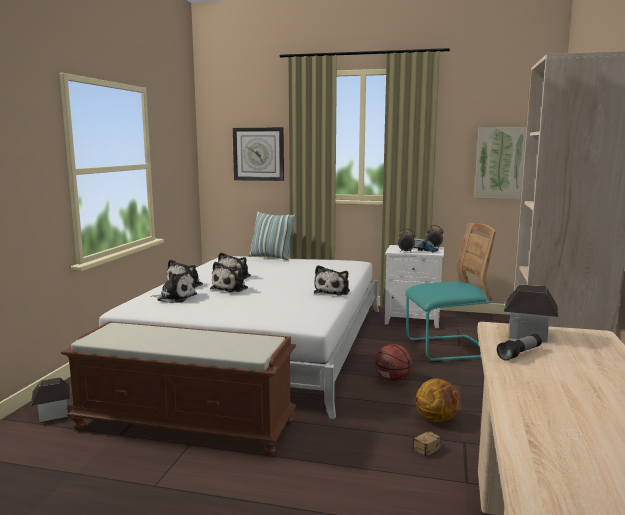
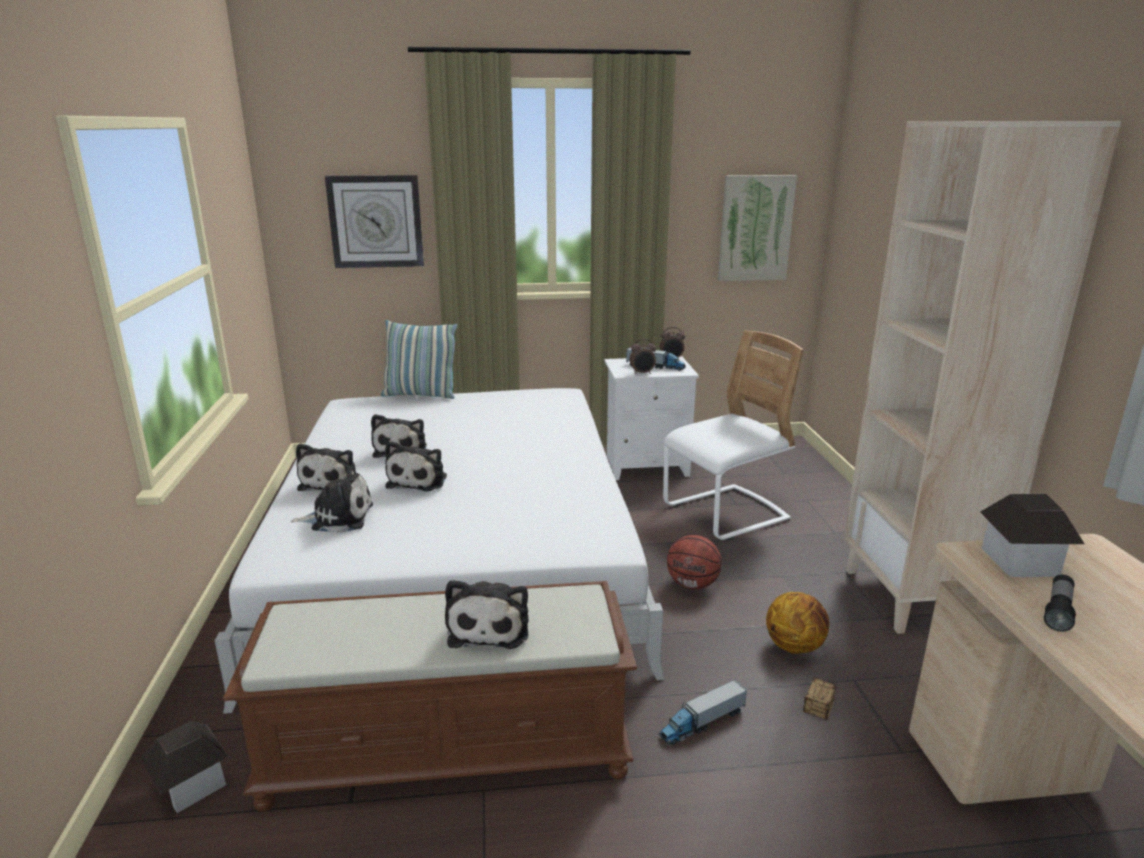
camera: 20 degrees left, 10 degrees up
plush toy [314,265,350,295] -> plush toy moved to [445,580,529,649]
turquoise chair [405,223,496,362] -> white chair [663,331,803,540]
none -> toy truck [659,680,747,745]

